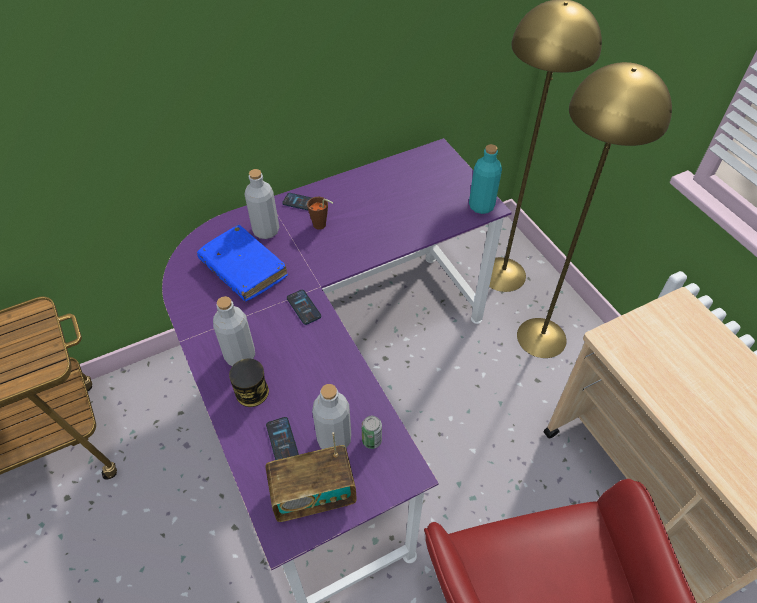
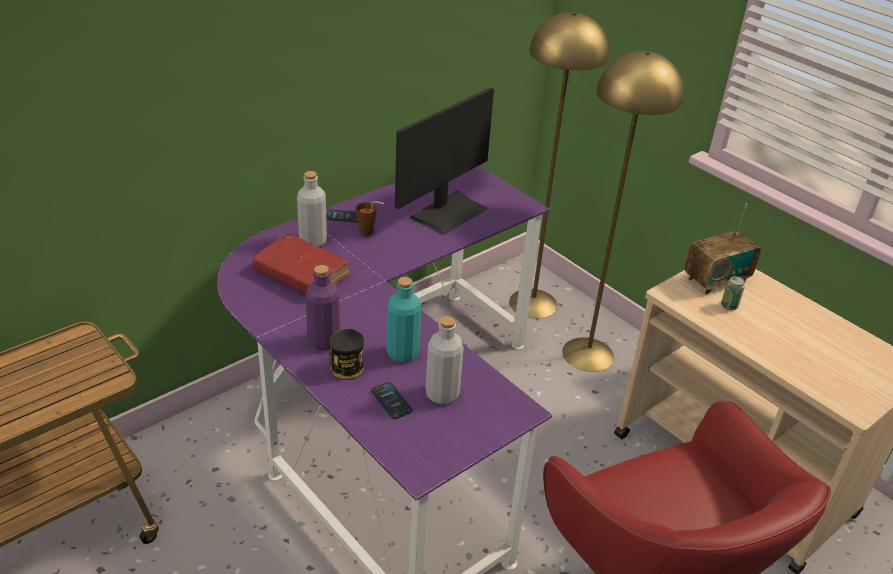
camera: 15 degrees left, 15 degrees down
blue book [197,225,288,302] -> red book [252,234,350,293]
grey bottle [213,296,255,366] -> purple bottle [305,265,340,350]
radio [266,432,357,522] -> radio moved to [684,203,761,295]
phone [287,290,321,325] -> none
can [361,416,382,449] -> can moved to [721,276,745,310]
turquoise bottle [469,144,502,214] -> turquoise bottle moved to [386,277,421,363]
none -> monitor [395,88,494,235]

